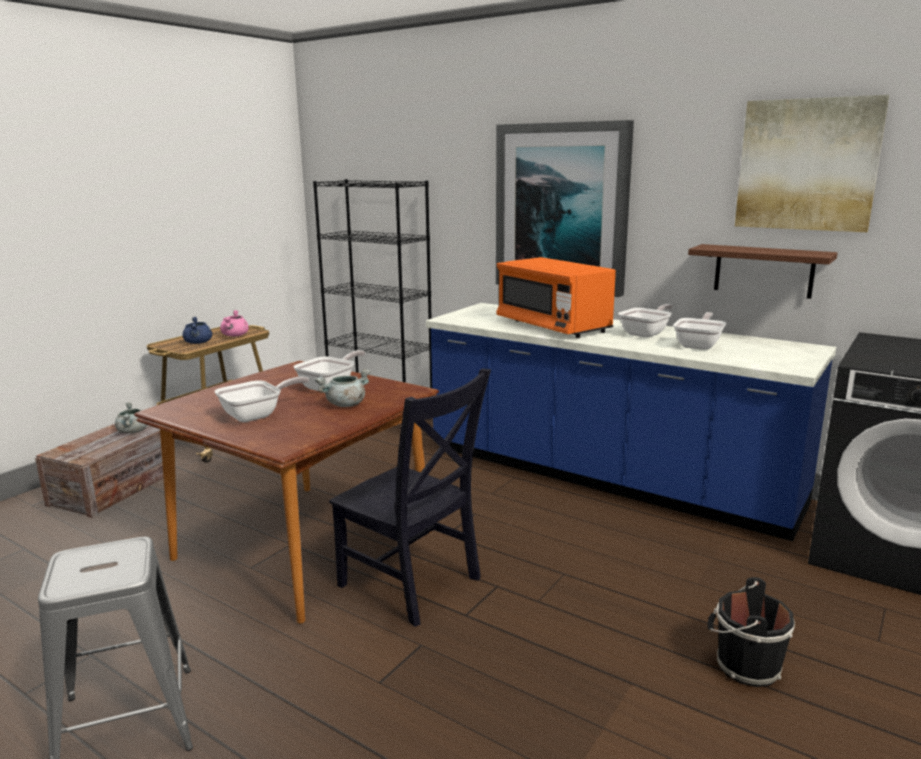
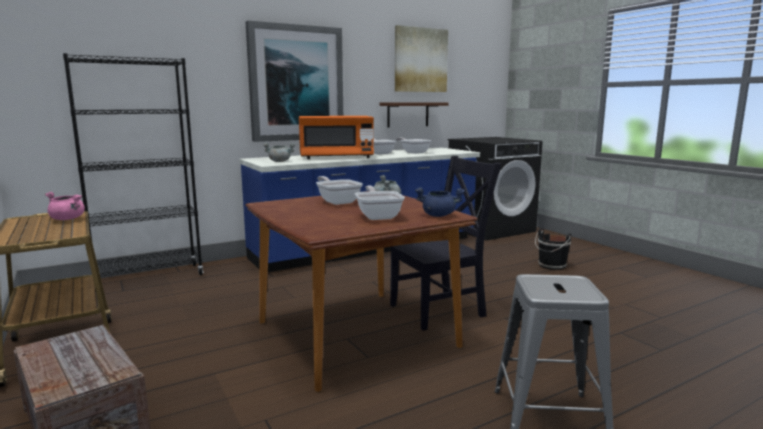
camera: 65 degrees left, 5 degrees down
grey cooking pot [115,402,147,433] -> grey cooking pot moved to [263,143,295,162]
blue cooking pot [182,317,212,344] -> blue cooking pot moved to [415,187,465,217]

